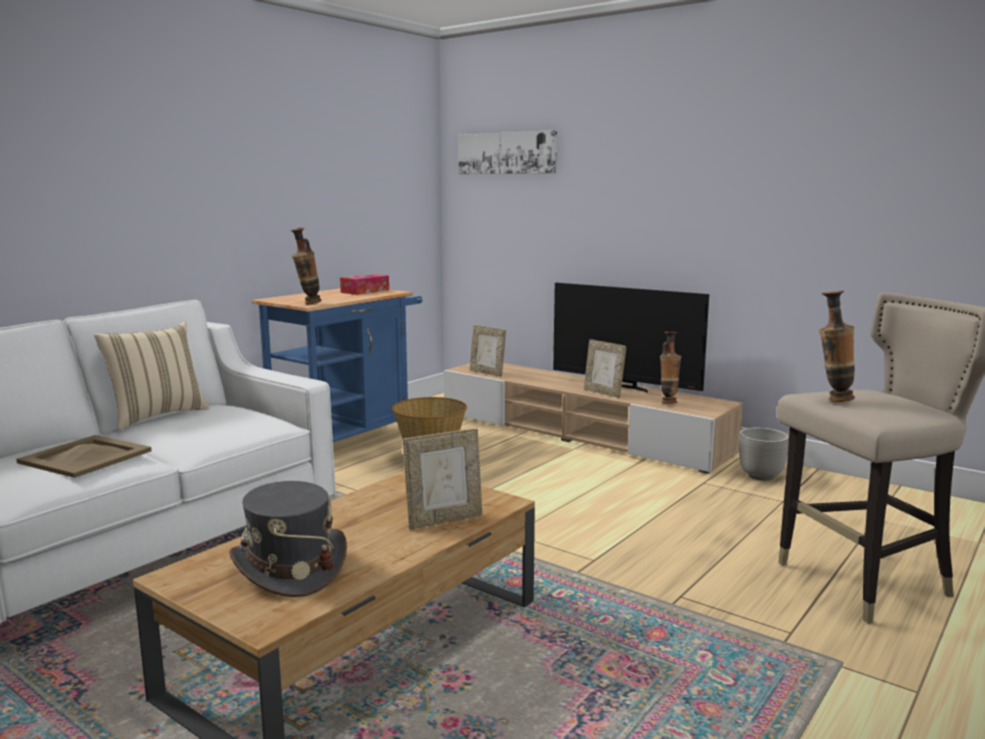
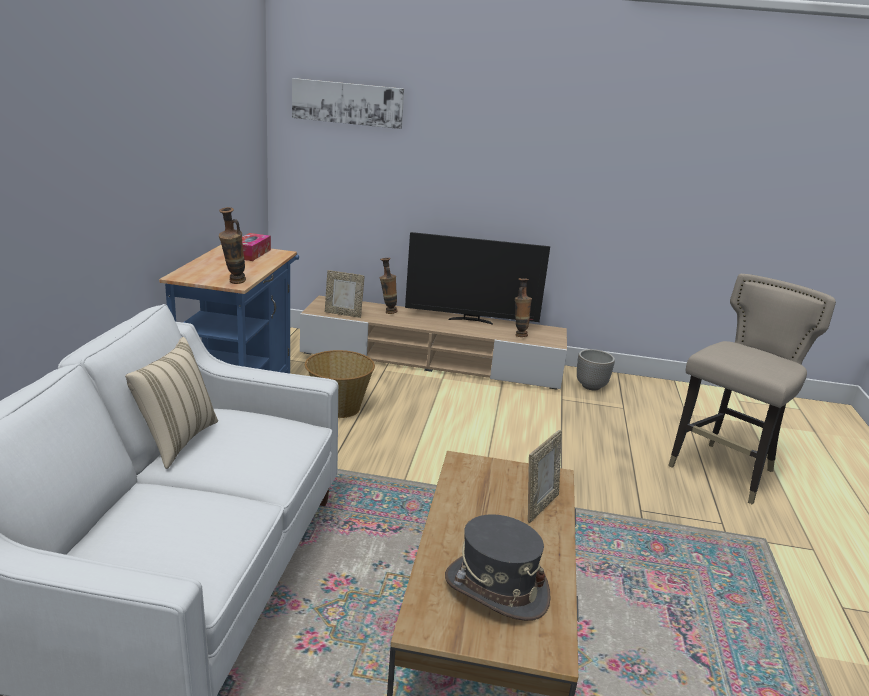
camera: 30 degrees left, 10 degrees up
beige tray [16,435,152,478] -> none
picture frame [584,339,626,398] -> none
vase [819,291,855,402] -> vase moved to [380,258,398,314]

